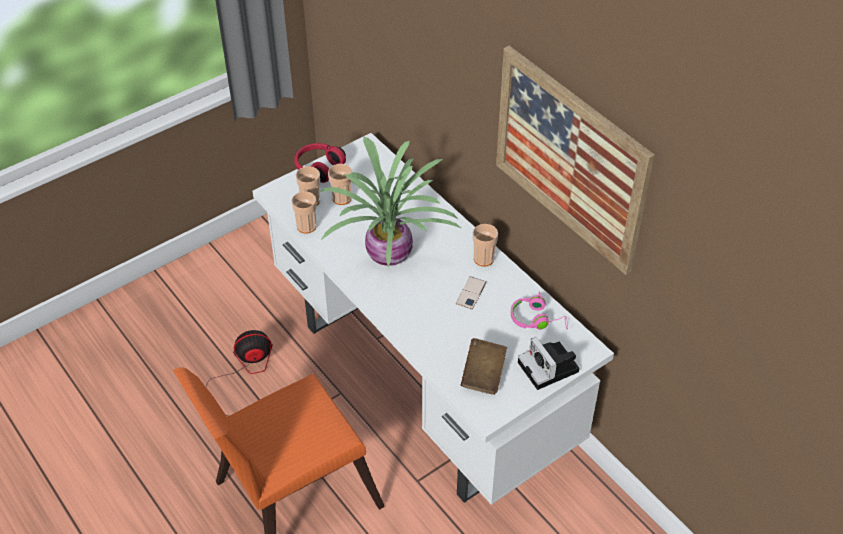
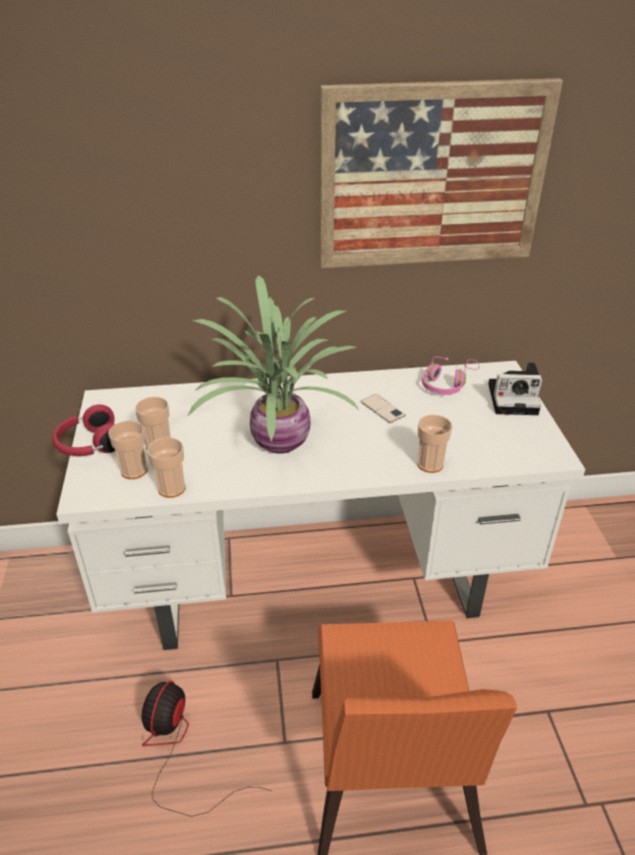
camera: 60 degrees left, 10 degrees down
brown book [461,338,507,395] -> none
cup [473,224,498,267] -> cup moved to [417,415,453,473]

